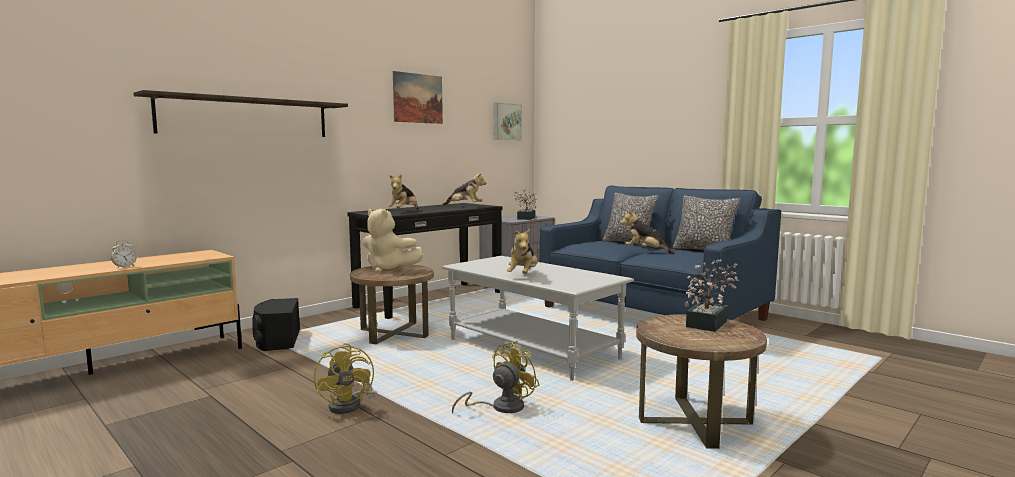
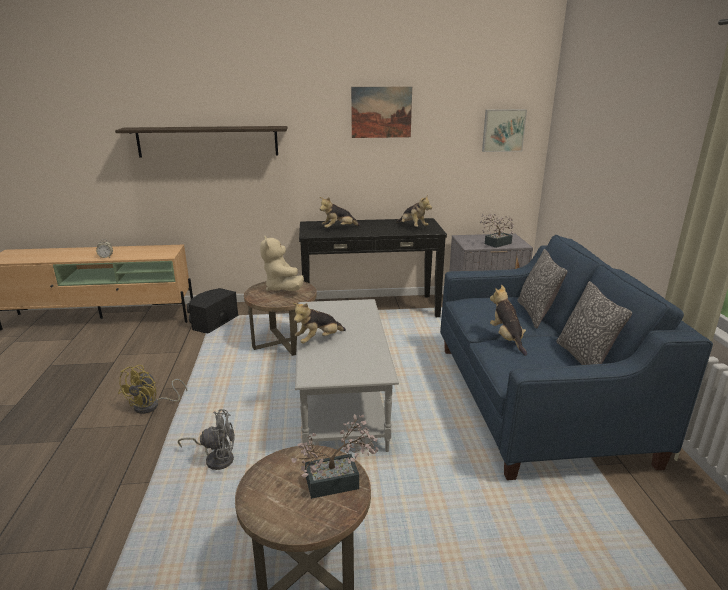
camera: 40 degrees right, 15 degrees up
yellow fan [452,341,539,414] -> grey fan [178,409,235,470]

